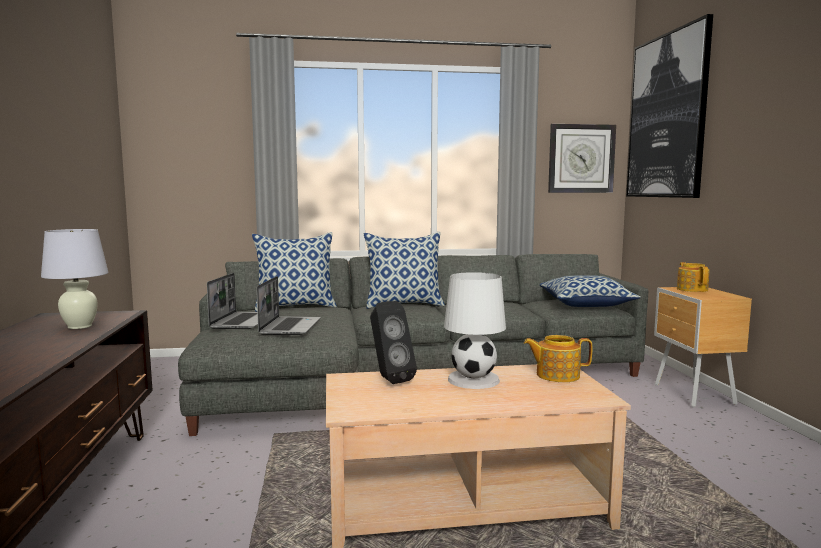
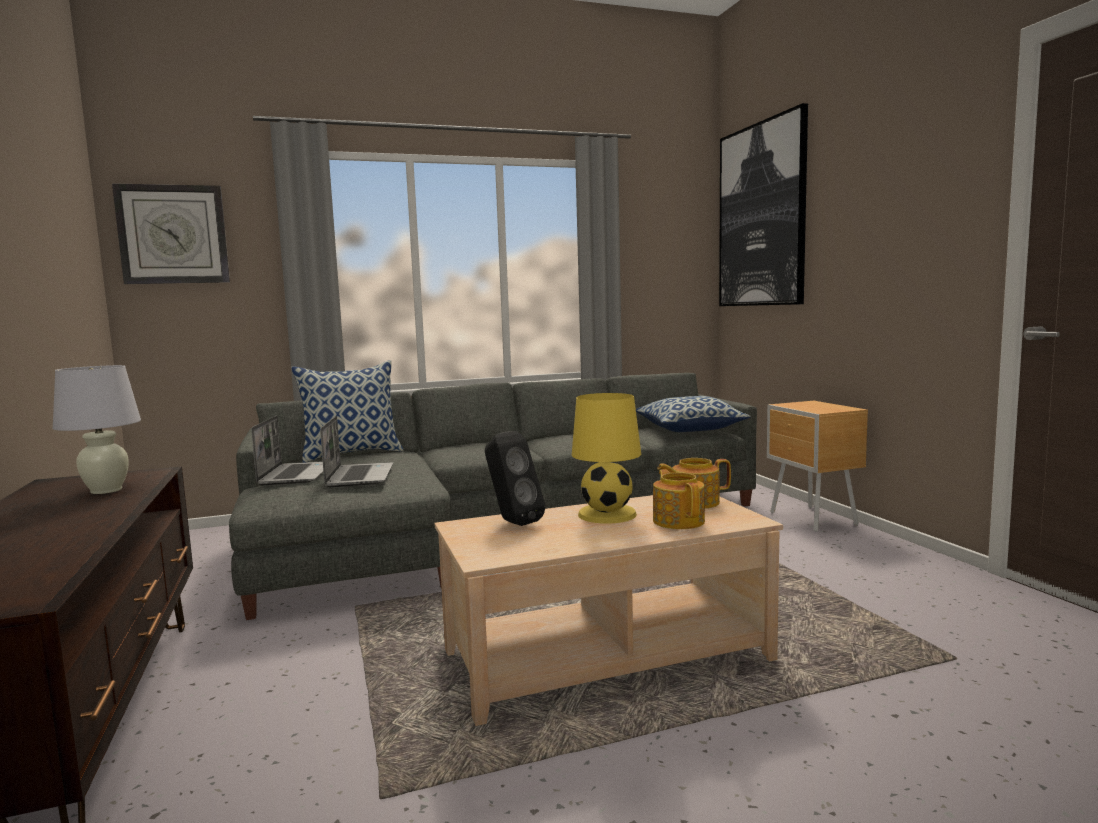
camera: 10 degrees left, 0 degrees up
pillow [364,232,445,309] -> none
white table lamp [444,272,506,389] -> yellow table lamp [572,393,641,524]
wall clock [548,124,616,193] -> wall clock moved to [112,183,230,284]
teapot [677,262,710,292] -> teapot moved to [653,469,705,529]

